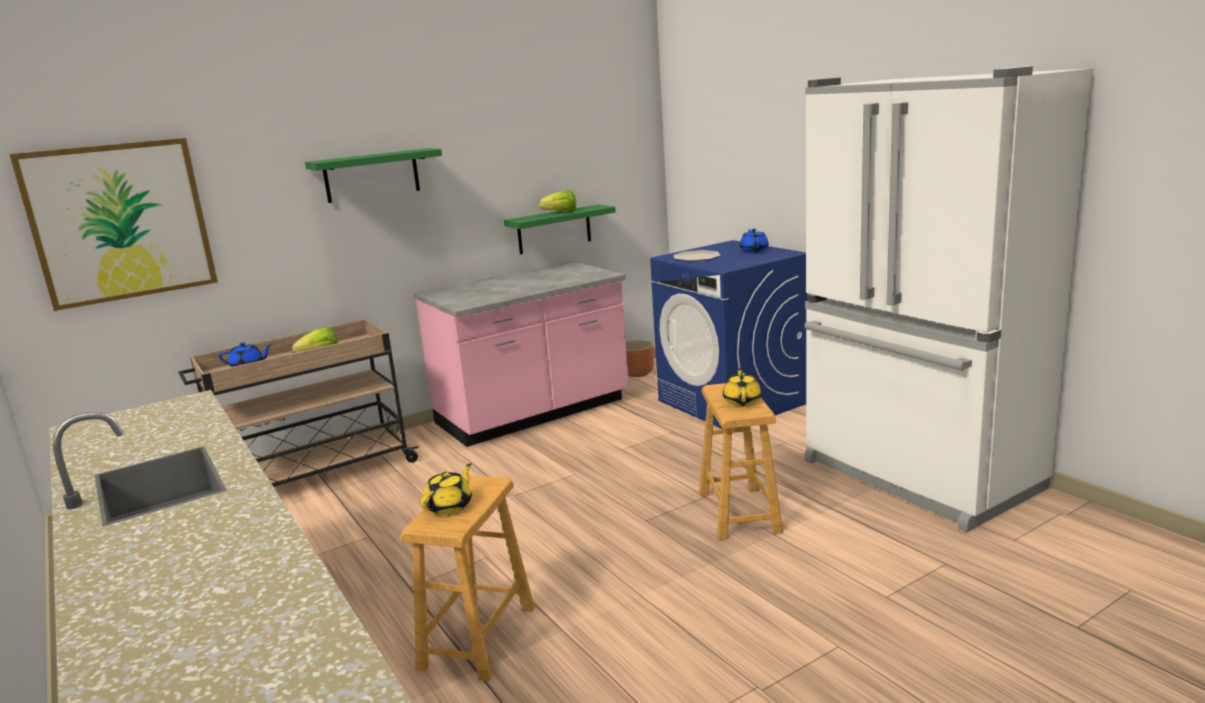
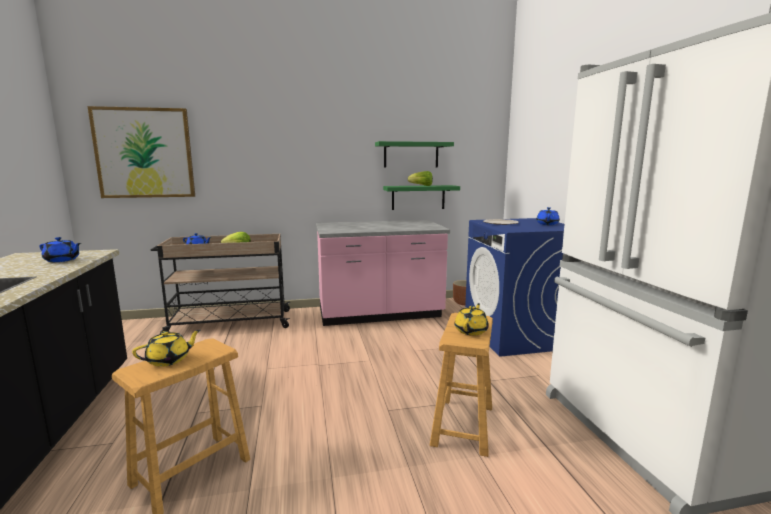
camera: 20 degrees right, 5 degrees down
green shelf [305,148,442,203] -> green shelf moved to [375,141,454,168]
none -> blue teapot [39,237,81,262]

